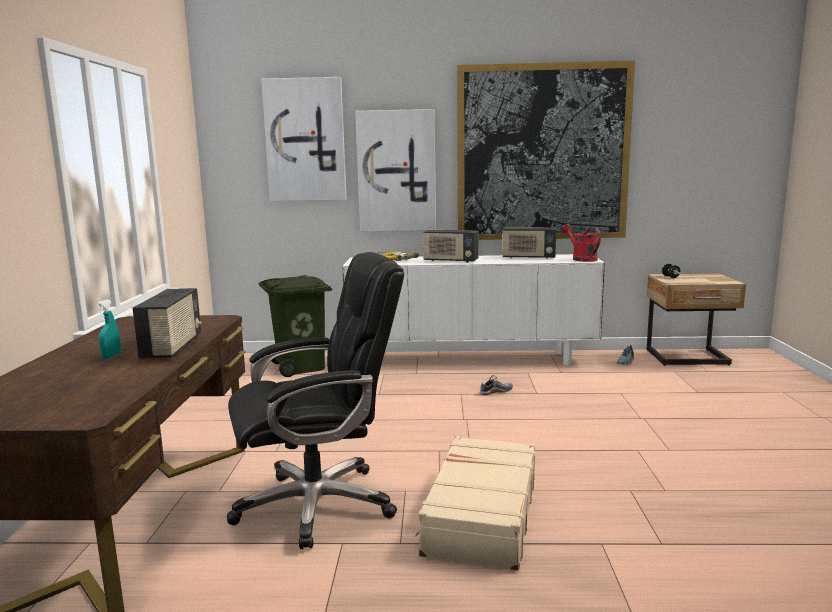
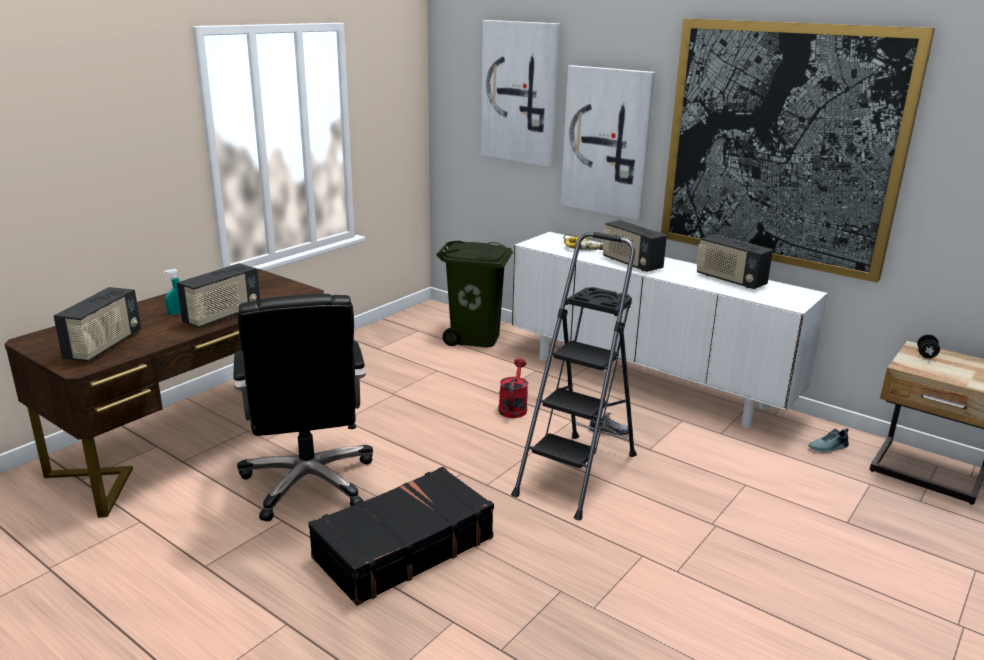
camera: 35 degrees right, 10 degrees up
black office chair [227,252,404,549] -> black office chair turned 60 degrees clockwise [234,294,373,521]
beige suitcase [415,436,535,570] -> black suitcase [309,467,494,606]
red watering can [562,224,601,262] -> red watering can moved to [498,359,528,418]
none -> radio [53,287,141,362]
none -> step ladder [511,232,637,520]

